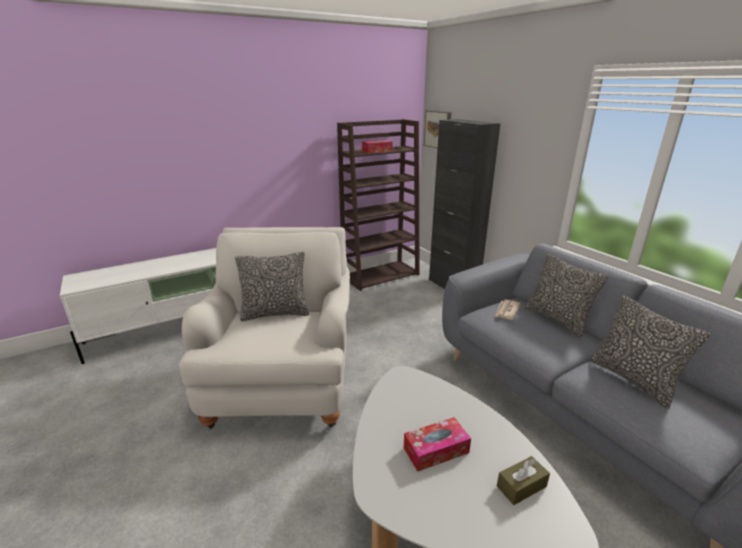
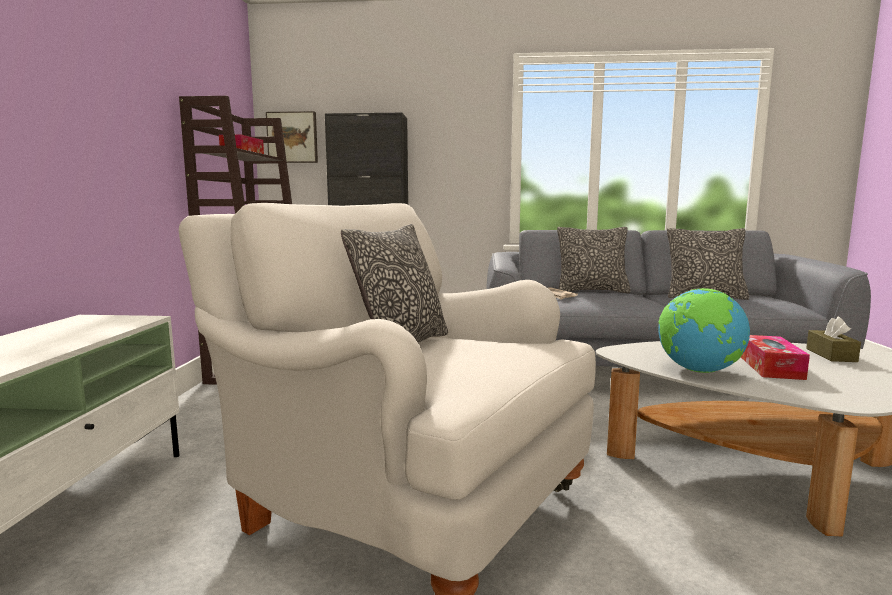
camera: 55 degrees left, 15 degrees down
none -> globe [658,288,750,373]

